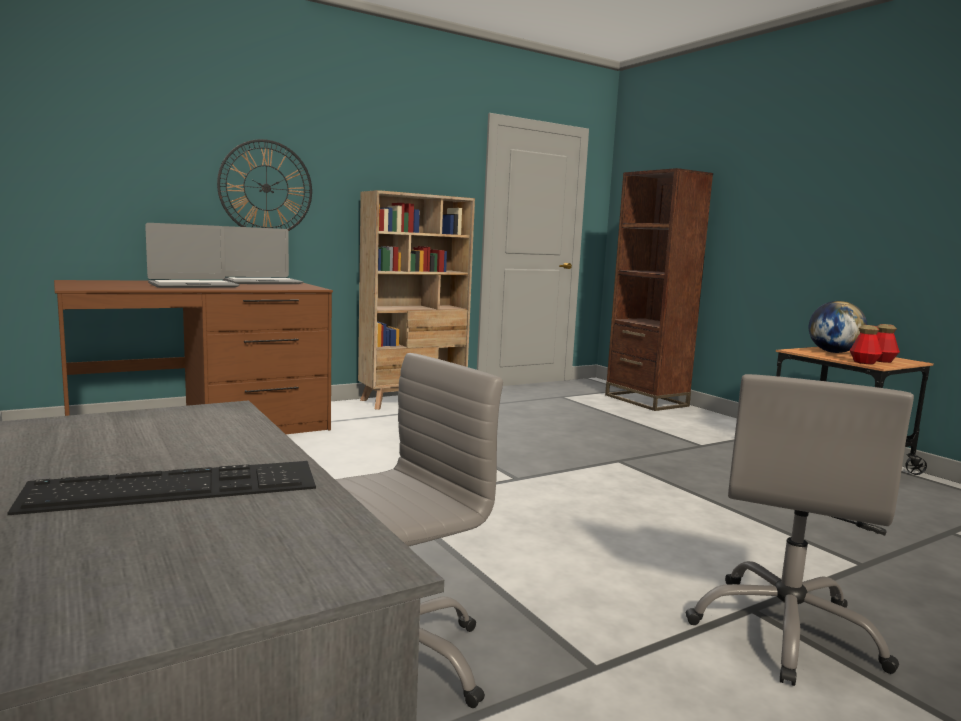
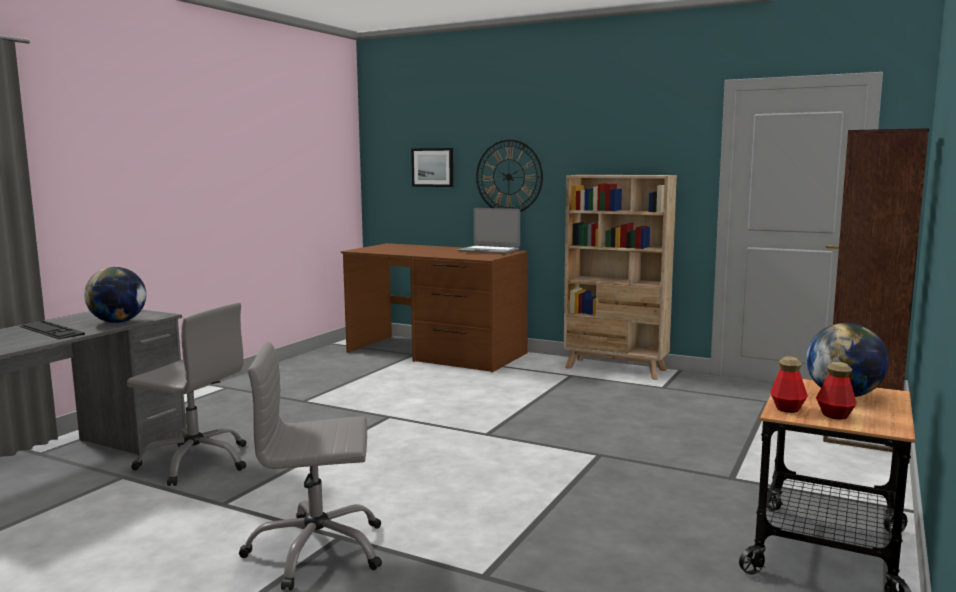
camera: 60 degrees right, 0 degrees up
laptop [145,223,240,288] -> none
none -> globe [84,267,146,323]
none -> picture [411,148,453,187]

